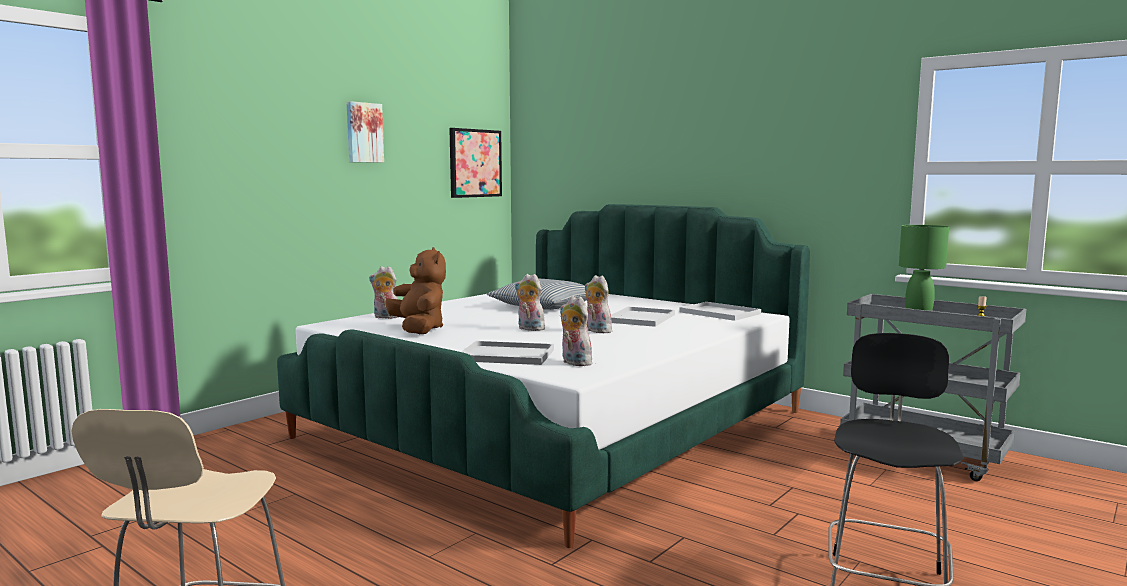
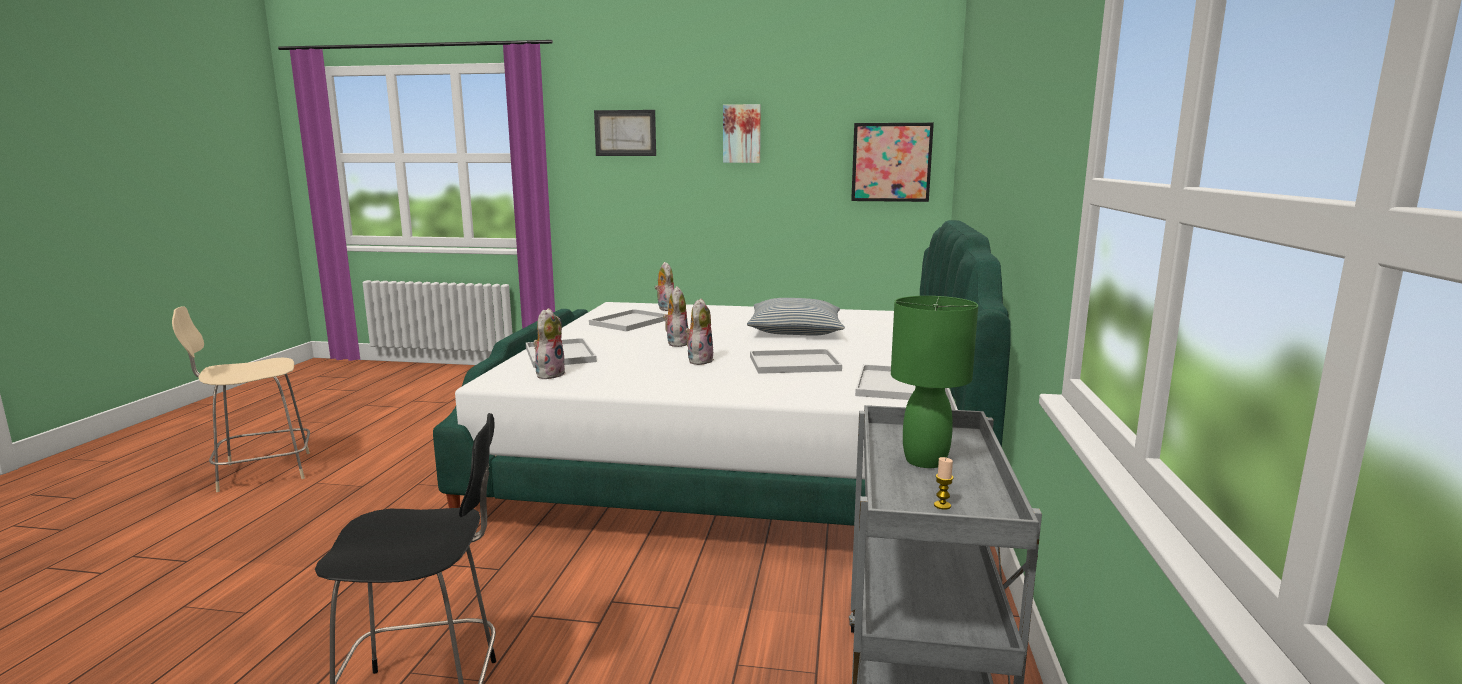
camera: 60 degrees right, 5 degrees up
brown plush toy [385,247,446,334] -> white tray [589,309,668,331]
none -> picture [594,110,656,156]

